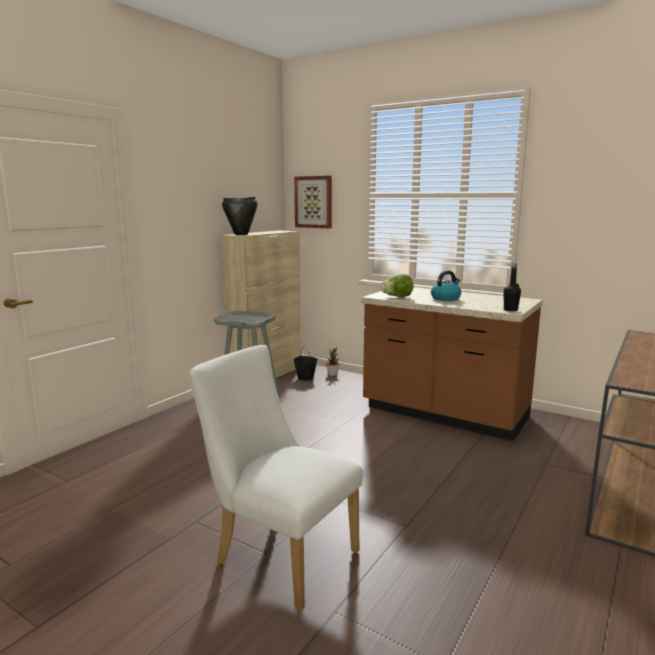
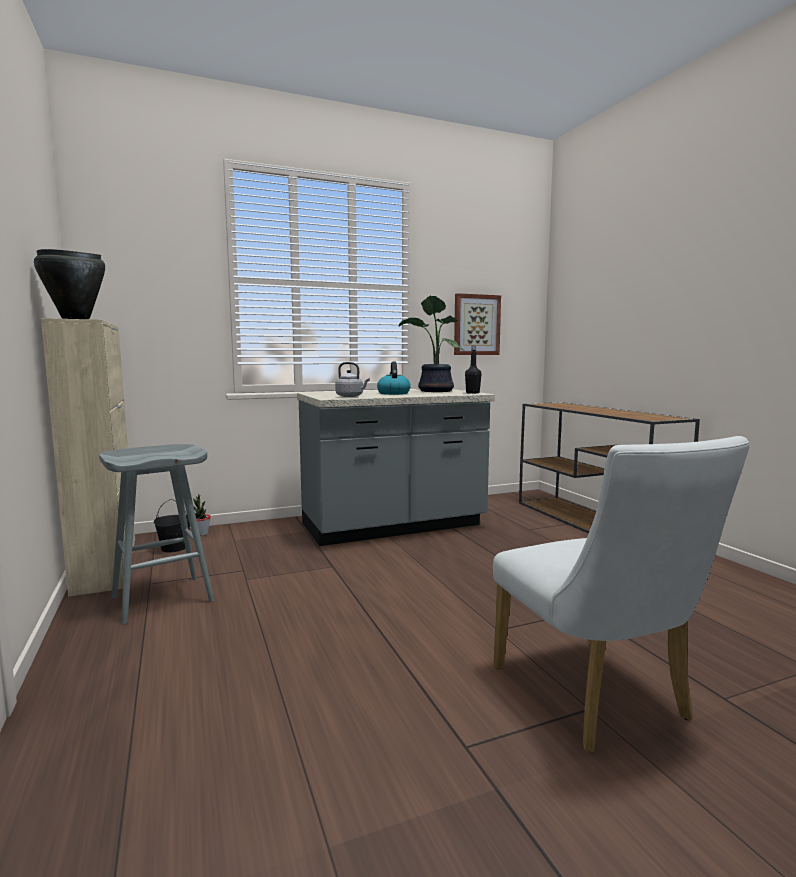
camera: 55 degrees left, 5 degrees down
white chair [189,345,363,612] -> white chair turned 90 degrees counterclockwise [493,436,750,752]
picture [294,176,332,228] -> picture moved to [454,293,501,355]
brown counter [361,287,543,441] -> grey counter [297,389,495,546]
lettuce [380,274,414,297] -> grey kettle [335,362,370,397]
none -> potted plant [399,295,464,392]

